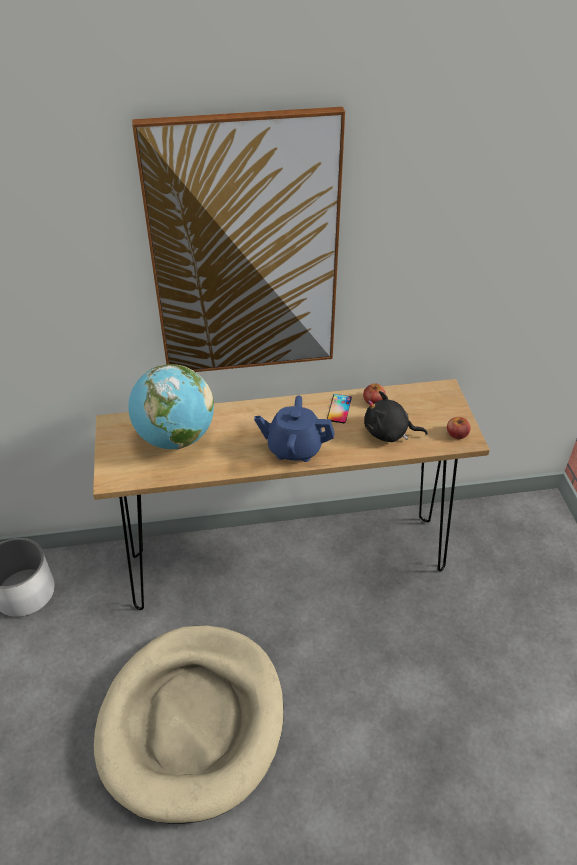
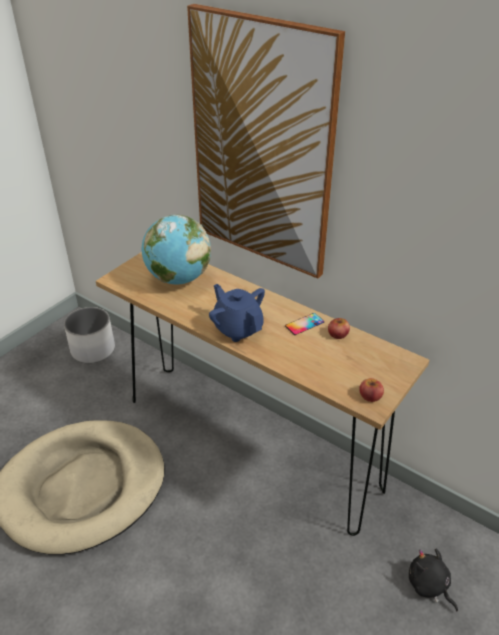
camera: 45 degrees right, 5 degrees down
black plush toy [364,391,428,442] -> black plush toy moved to [409,548,458,611]

